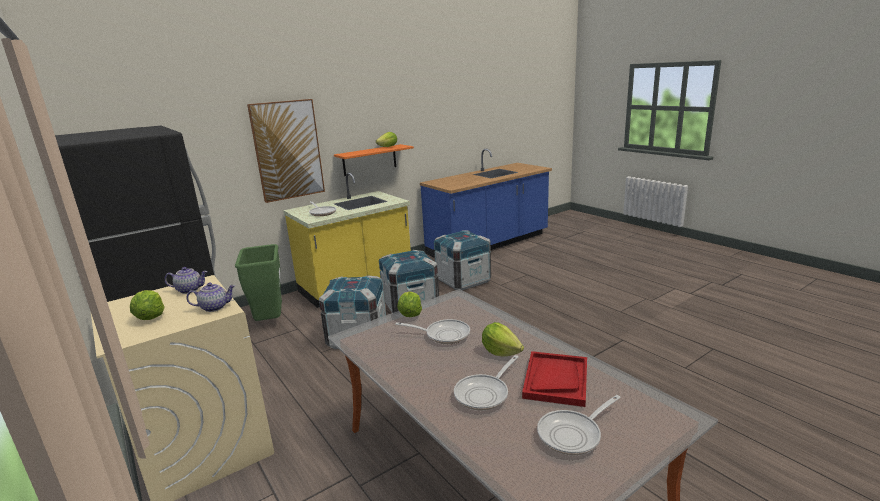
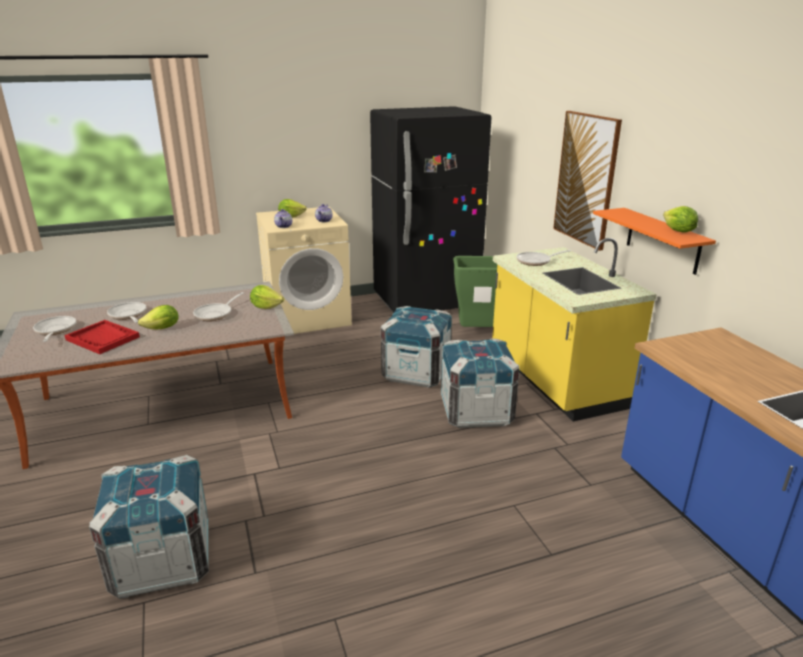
camera: 105 degrees right, 5 degrees up
crate [434,230,491,290] -> crate moved to [89,455,209,599]

